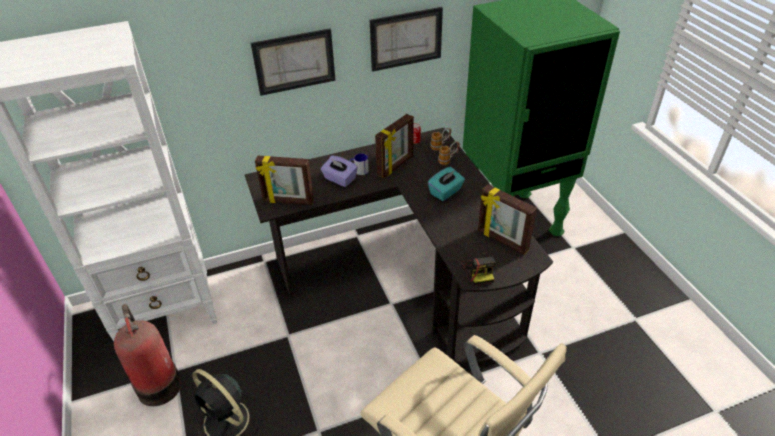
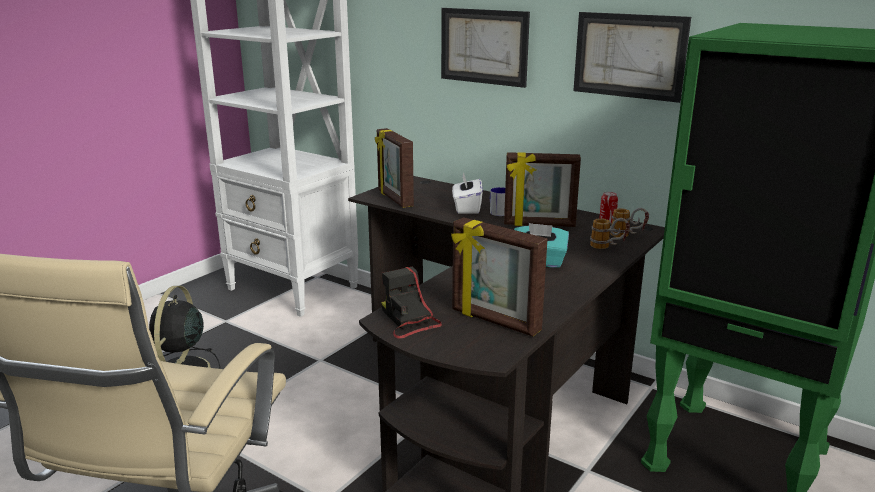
camera: 55 degrees right, 20 degrees down
fire extinguisher [114,304,182,406] -> none
purple tissue box [321,156,358,187] -> white tissue box [452,172,483,214]
camera [461,252,496,285] -> camera turned 105 degrees clockwise [381,267,442,339]
picture frame [478,184,537,255] -> picture frame turned 60 degrees counterclockwise [451,217,547,337]

